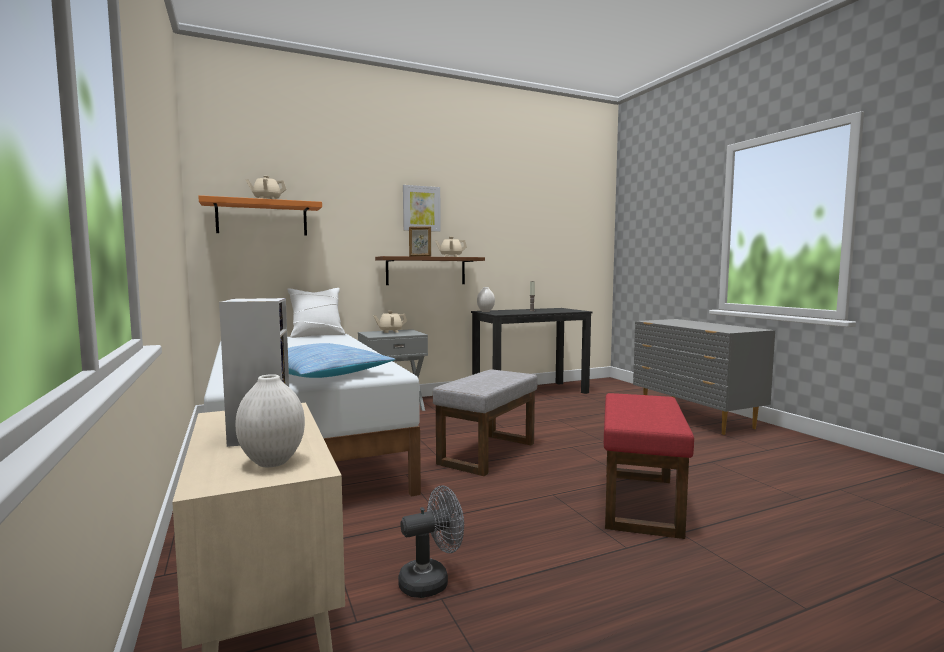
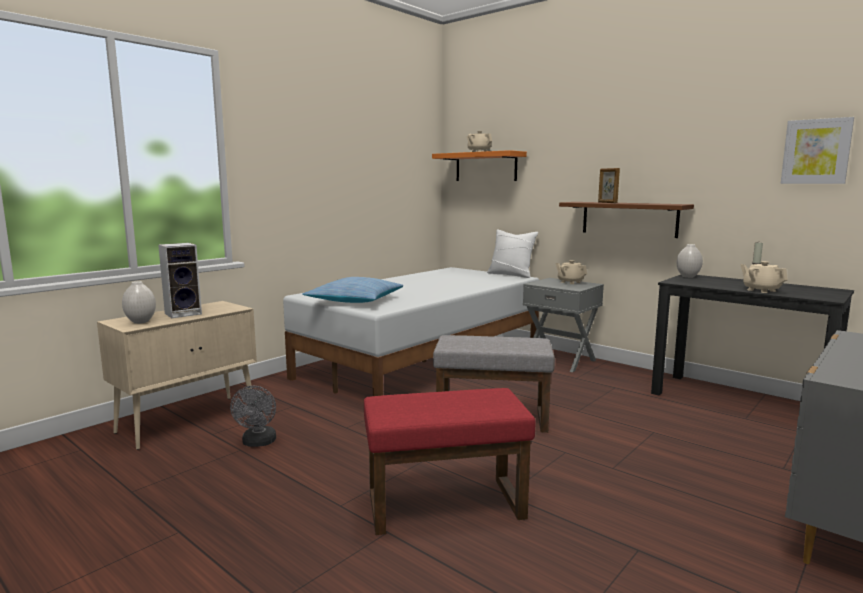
camera: 65 degrees right, 5 degrees up
grey fan [398,486,464,598] -> grey fan turned 45 degrees clockwise [230,385,276,447]
picture [403,185,441,232] -> picture moved to [781,117,854,184]
beige teapot [435,237,467,257] -> beige teapot moved to [740,261,788,293]

